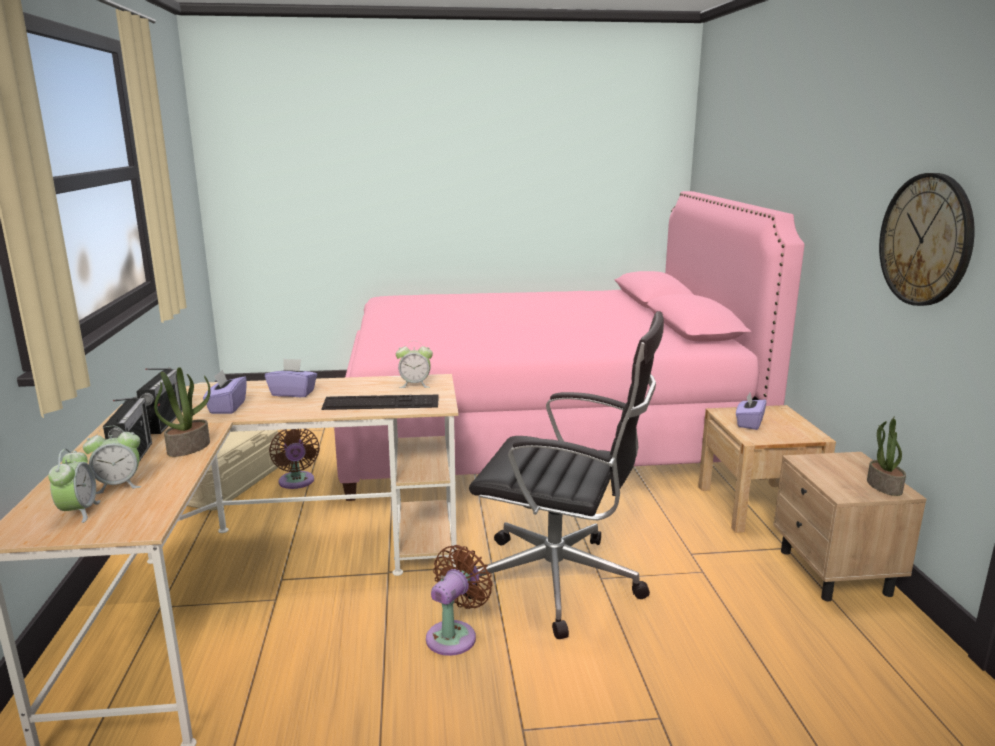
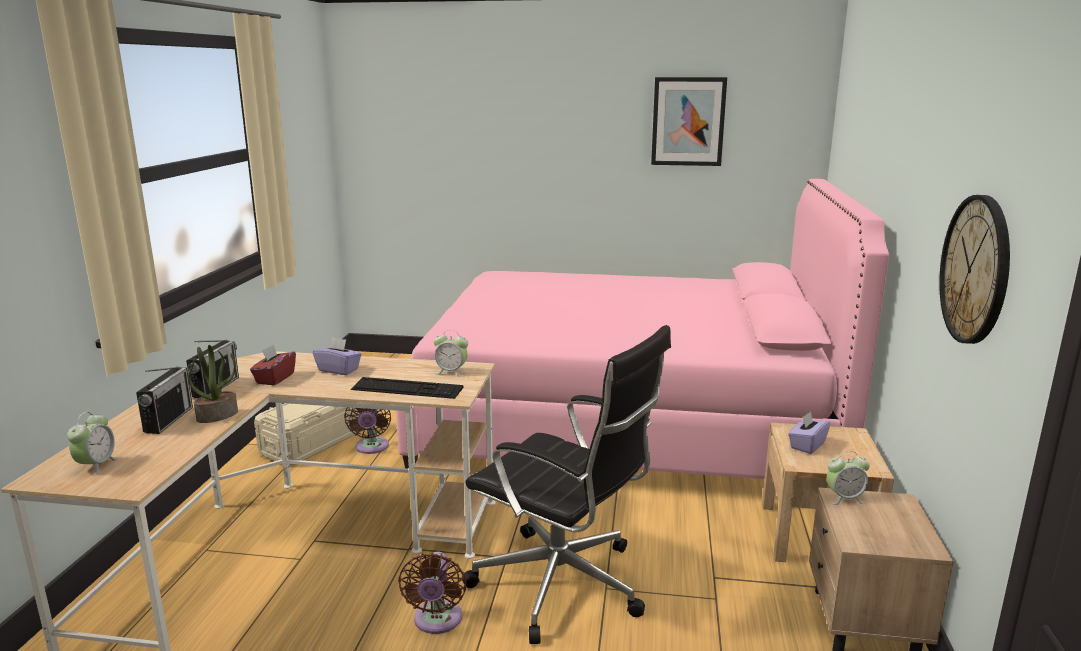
camera: 15 degrees right, 0 degrees up
alarm clock [83,426,142,494] -> alarm clock moved to [827,451,870,505]
purple tissue box [203,369,247,414] -> red tissue box [250,344,296,385]
brown fan [426,545,493,656] -> brown fan turned 135 degrees clockwise [398,552,466,634]
potted plant [867,416,906,496] -> none
none -> picture [651,77,727,166]

